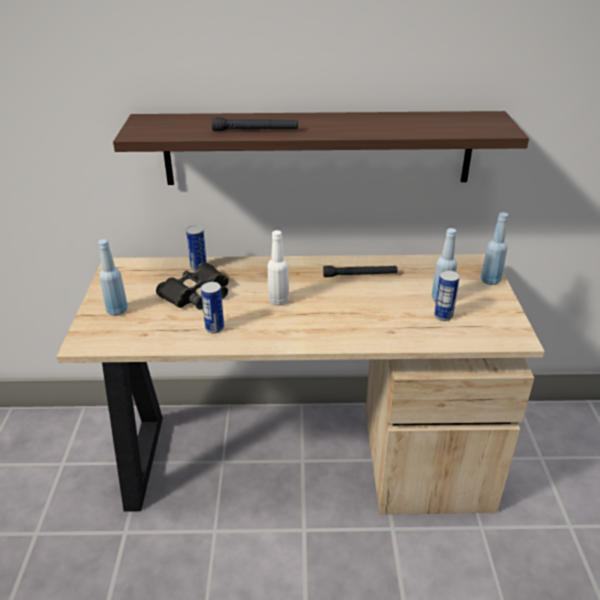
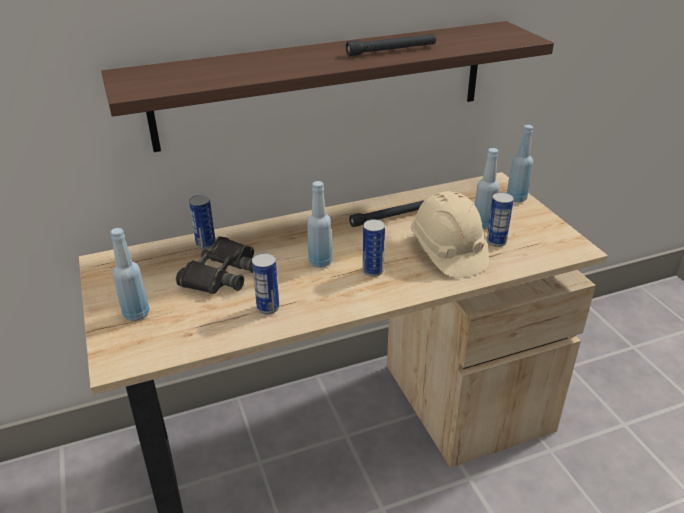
camera: 20 degrees left, 0 degrees up
black flashlight [212,117,298,131] -> black flashlight moved to [346,34,436,56]
white bottle [268,230,289,306] -> blue bottle [307,181,332,268]
none -> can [363,219,385,277]
none -> beige hard hat [411,191,489,278]

